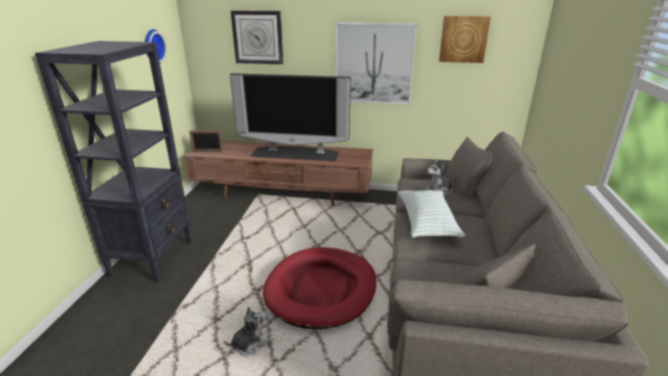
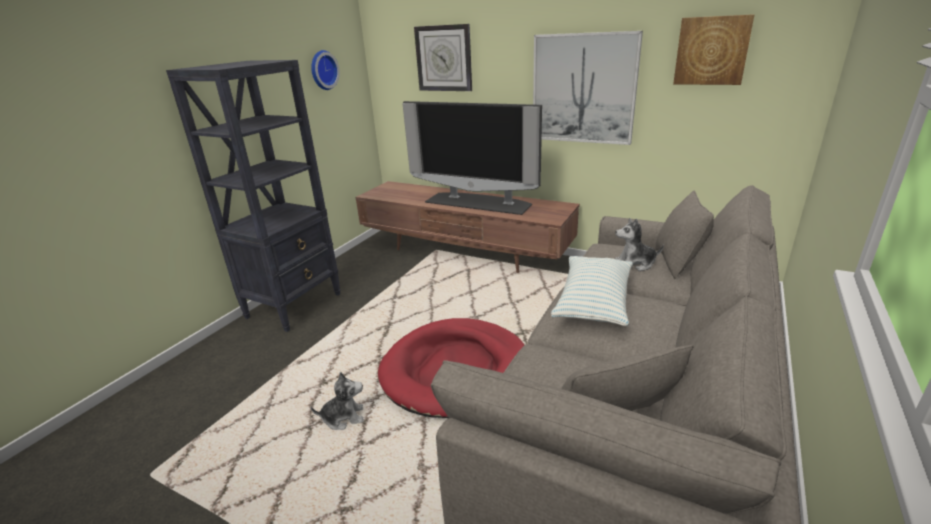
camera: 20 degrees right, 0 degrees up
picture frame [189,131,223,152] -> none

